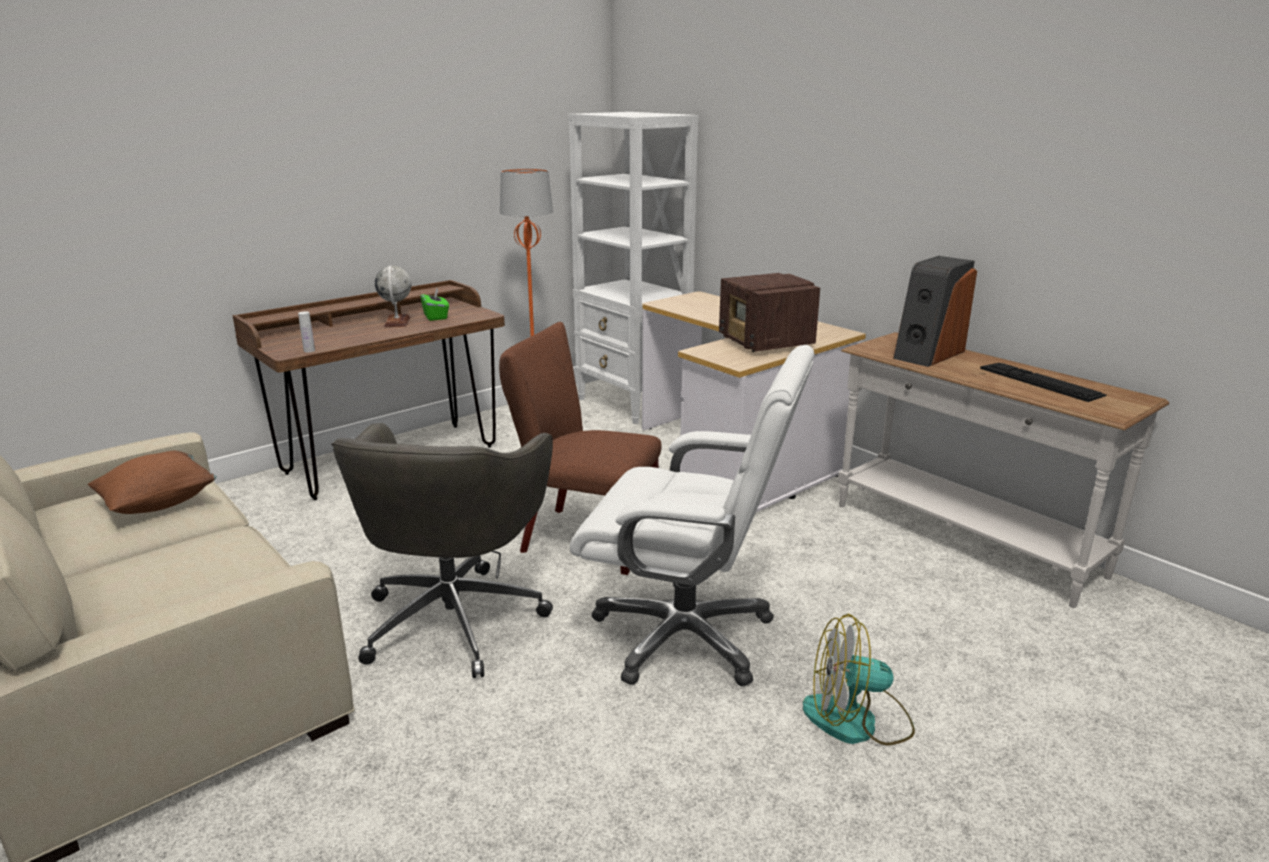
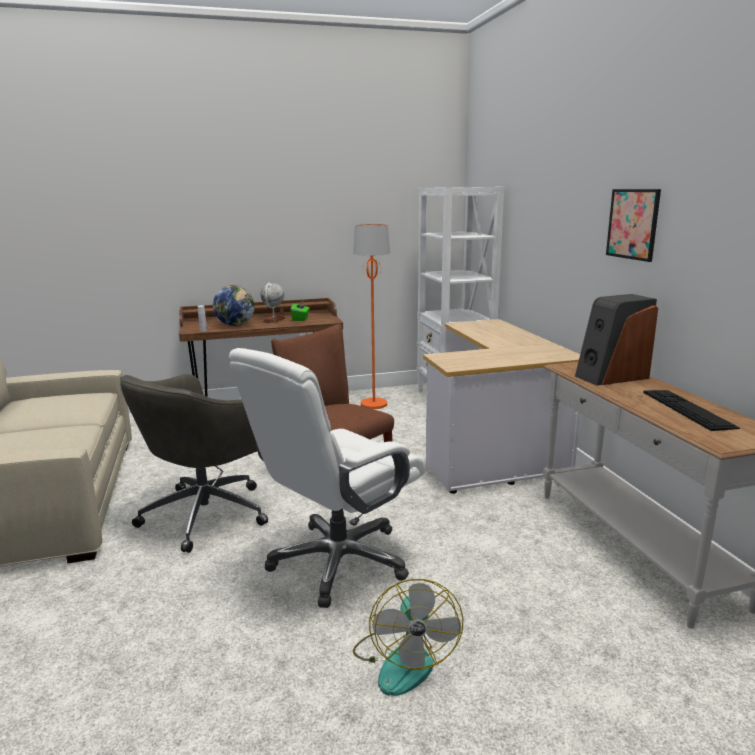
camera: 25 degrees right, 5 degrees down
brown pillow [88,451,217,514] -> none
white office chair [570,345,815,686] -> white office chair turned 90 degrees clockwise [229,348,425,608]
radio [719,273,820,352] -> none
fan [803,614,915,745] -> fan turned 120 degrees counterclockwise [353,579,463,696]
none -> globe [213,285,255,326]
none -> picture [606,189,661,262]

